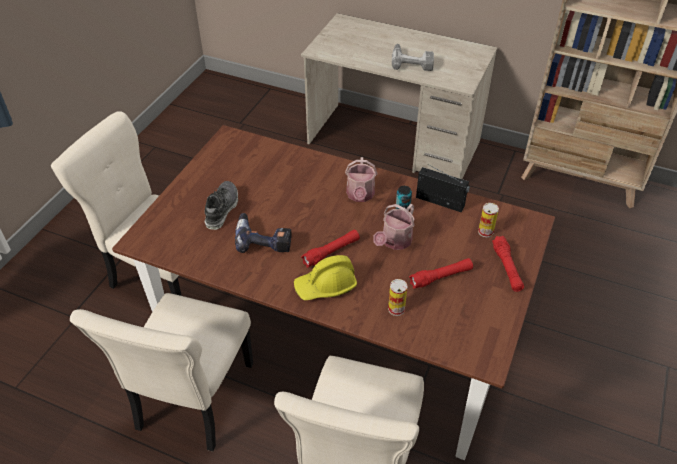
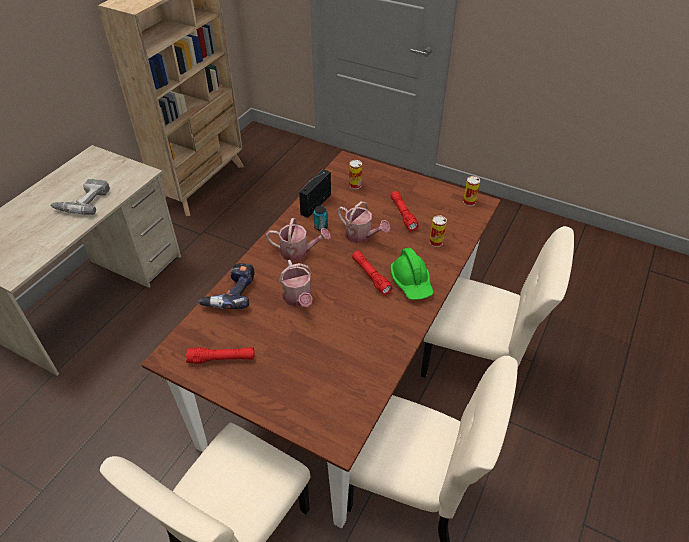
camera: 85 degrees left, 0 degrees up
shoe [205,181,238,230] -> none
power drill [235,213,292,253] -> power drill moved to [199,263,254,309]
yellow hard hat [294,255,357,300] -> green hard hat [390,248,434,300]
red flashlight [492,236,524,292] -> red flashlight moved to [185,347,255,364]
none -> watering can [279,260,313,307]
none -> can [463,176,480,206]

